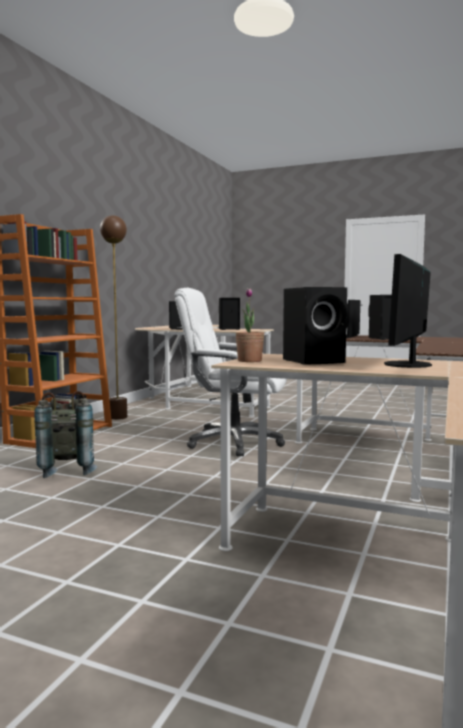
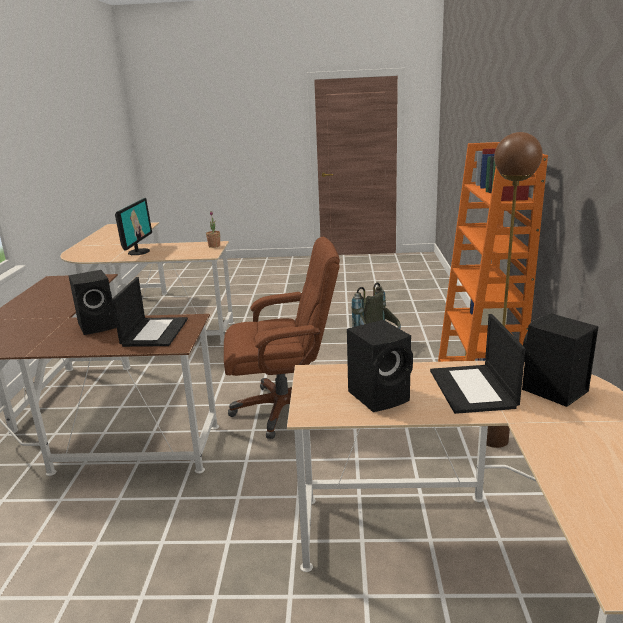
camera: 160 degrees right, 15 degrees up
white office chair [174,288,287,456] -> brown office chair [224,237,340,439]
black speaker [283,287,349,364] -> black speaker moved to [522,313,598,407]

